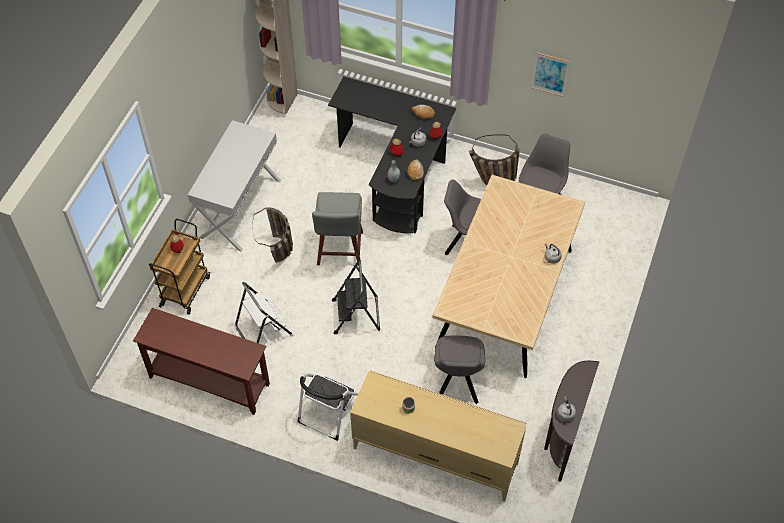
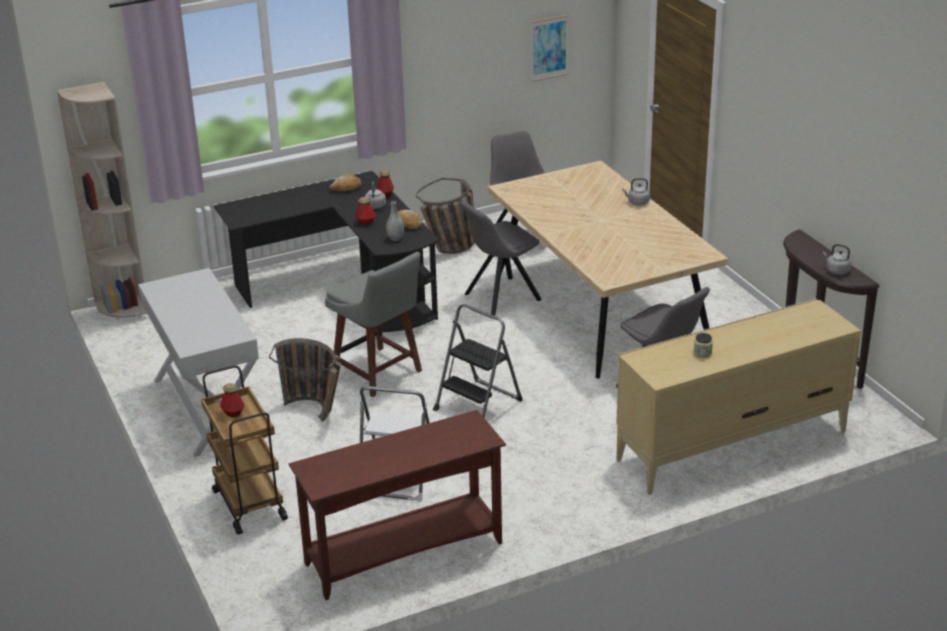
camera: 45 degrees left, 25 degrees down
step ladder [298,373,359,441] -> none
picture [532,53,569,97] -> picture moved to [531,15,568,82]

